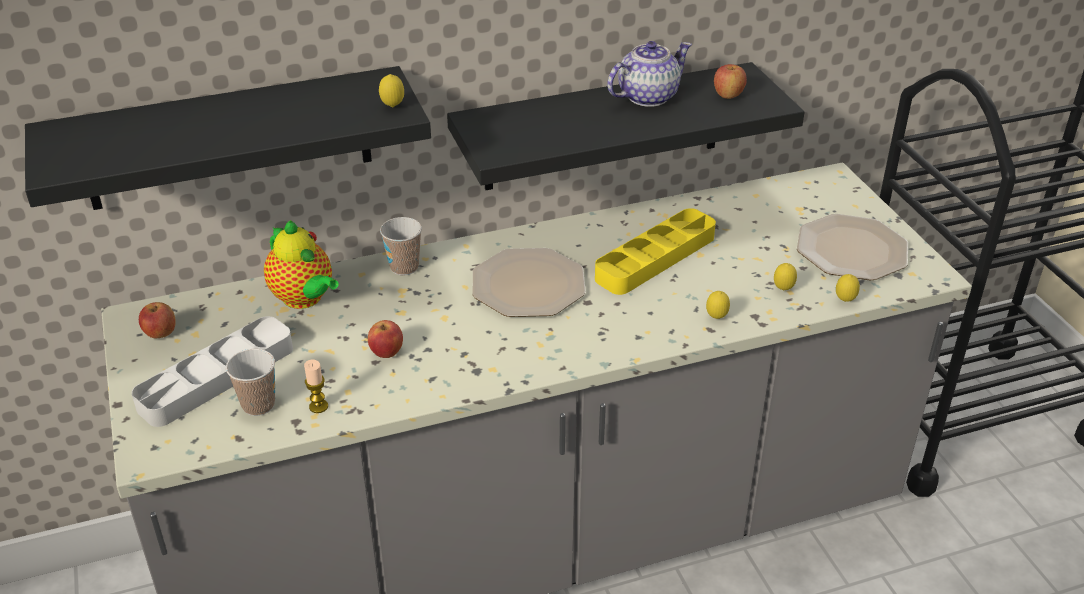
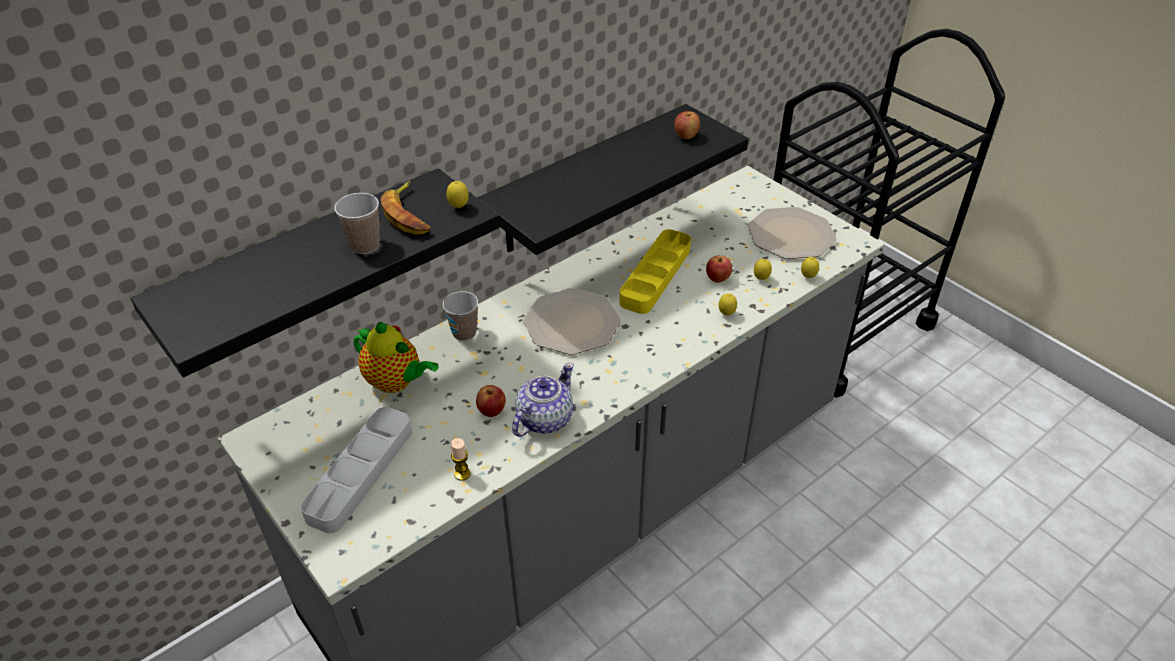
camera: 20 degrees left, 5 degrees up
apple [139,302,176,338] -> apple moved to [706,255,732,283]
cup [226,349,275,416] -> cup moved to [334,193,380,254]
teapot [607,41,692,107] -> teapot moved to [512,363,574,437]
none -> banana [380,181,430,235]

